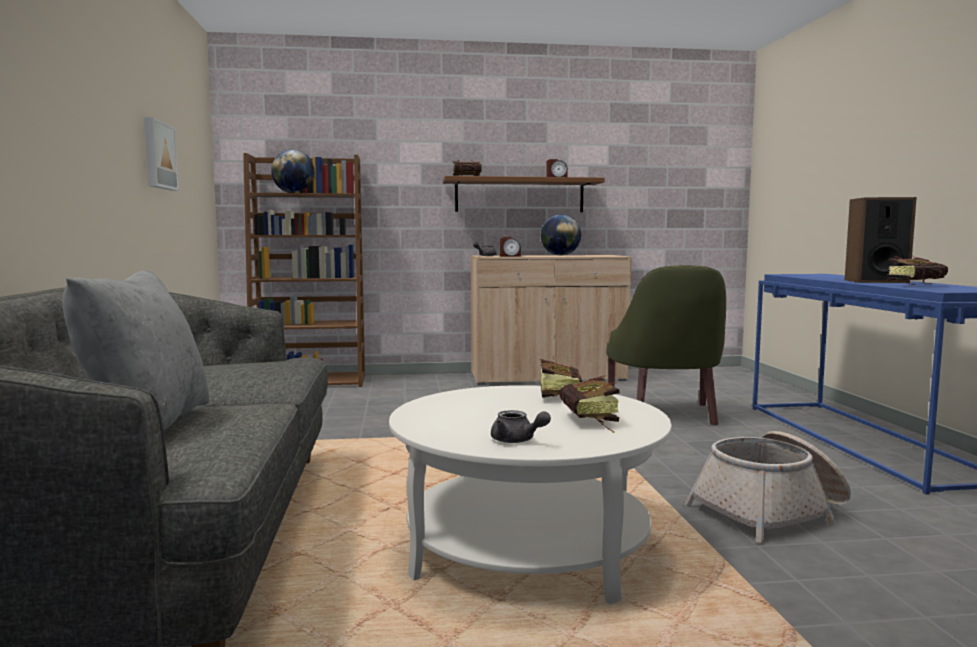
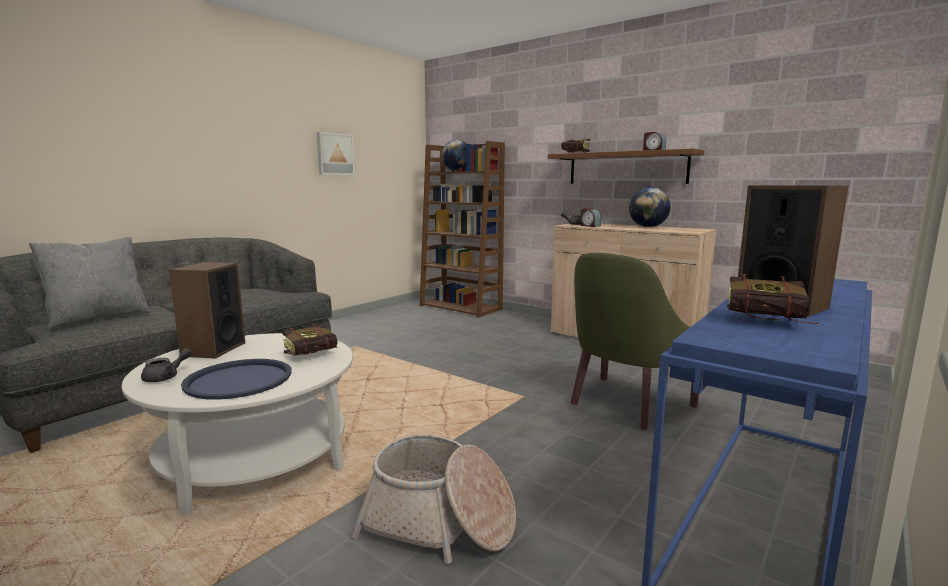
camera: 45 degrees right, 5 degrees up
grey teapot [491,410,551,443] -> grey teapot turned 135 degrees counterclockwise [141,348,192,382]
book [559,375,620,433] -> blue tray [181,359,291,400]
none -> speaker [169,262,245,359]

